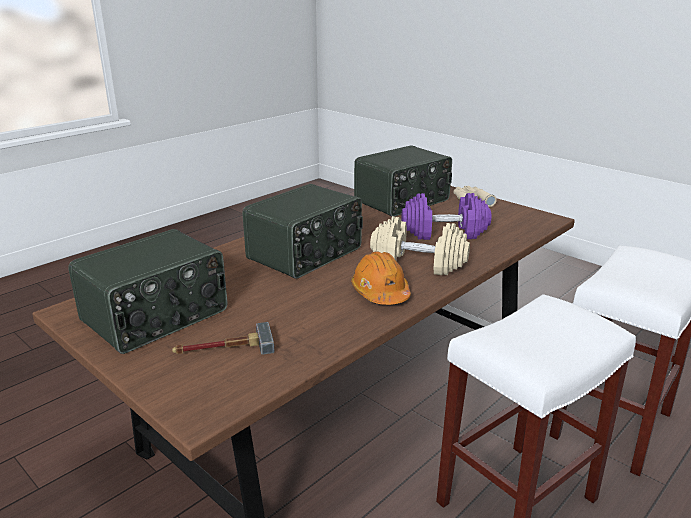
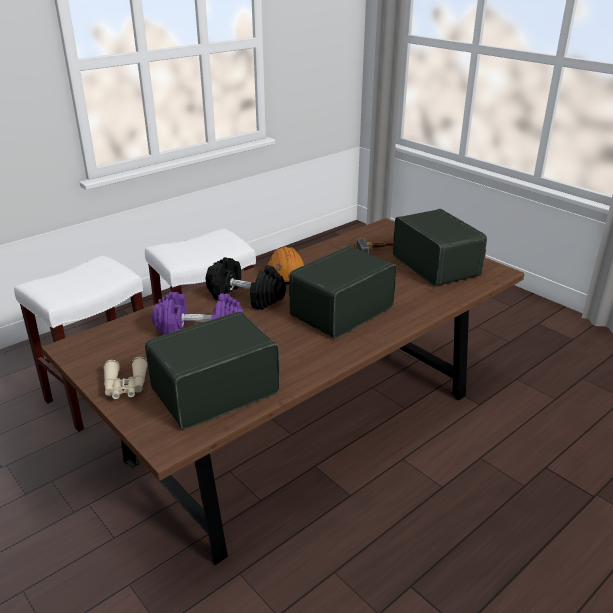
camera: 175 degrees left, 5 degrees up
radio [68,229,227,354] -> radio turned 105 degrees clockwise [393,209,487,287]
beige dumbbell [370,216,470,275] -> black dumbbell [206,257,286,310]

